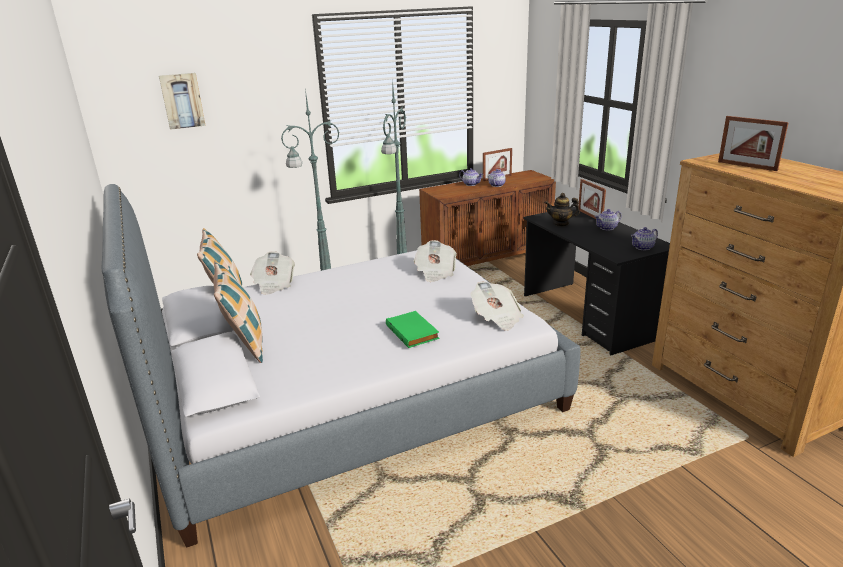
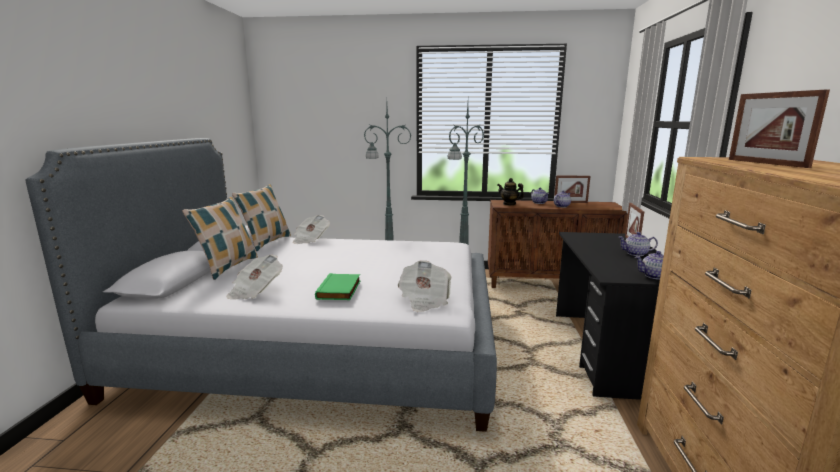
camera: 30 degrees right, 10 degrees down
picture [159,73,205,130] -> none
newspaper [414,240,457,282] -> newspaper moved to [226,255,283,300]
teapot [545,193,580,227] -> teapot moved to [498,178,524,205]

